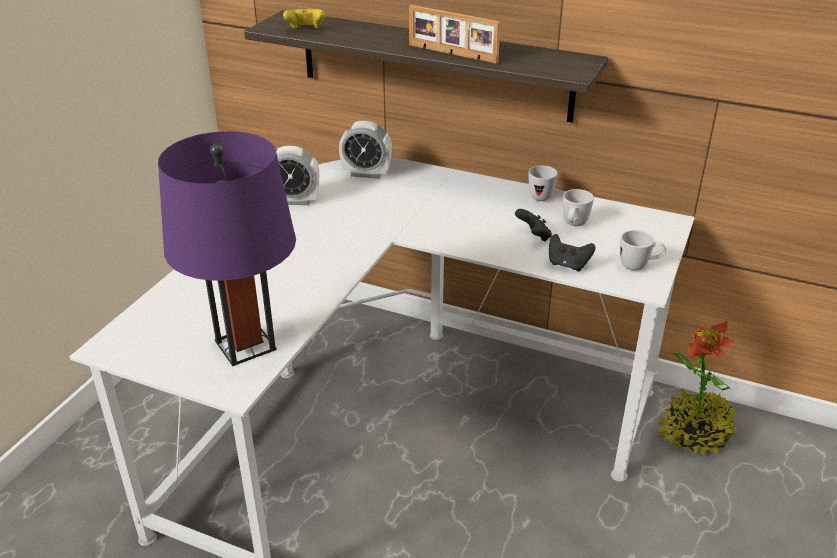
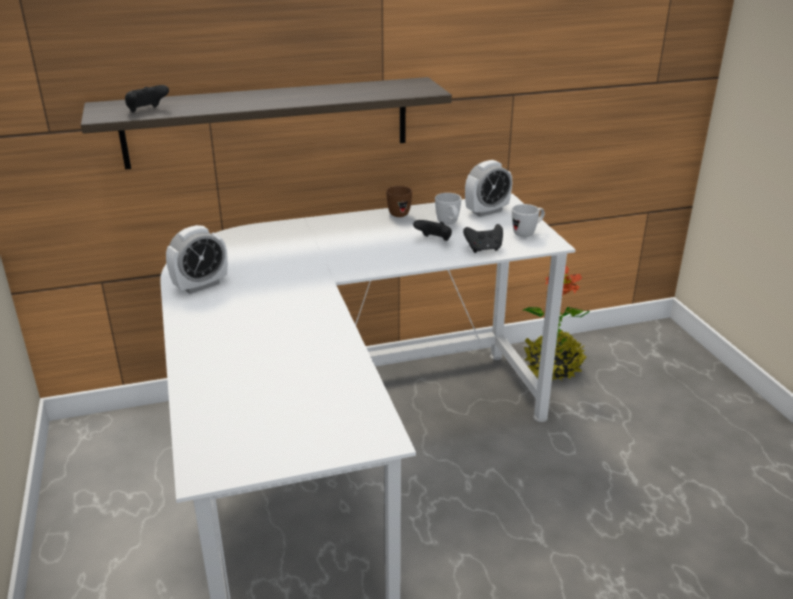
camera: 40 degrees left, 5 degrees down
purple table lamp [158,131,296,366] -> none
yellow game controller [283,8,325,29] -> black game controller [125,85,169,112]
alarm clock [339,121,392,179] -> alarm clock moved to [465,160,512,217]
picture frame [409,5,501,64] -> none
white mug [529,166,558,201] -> brown mug [386,186,412,217]

